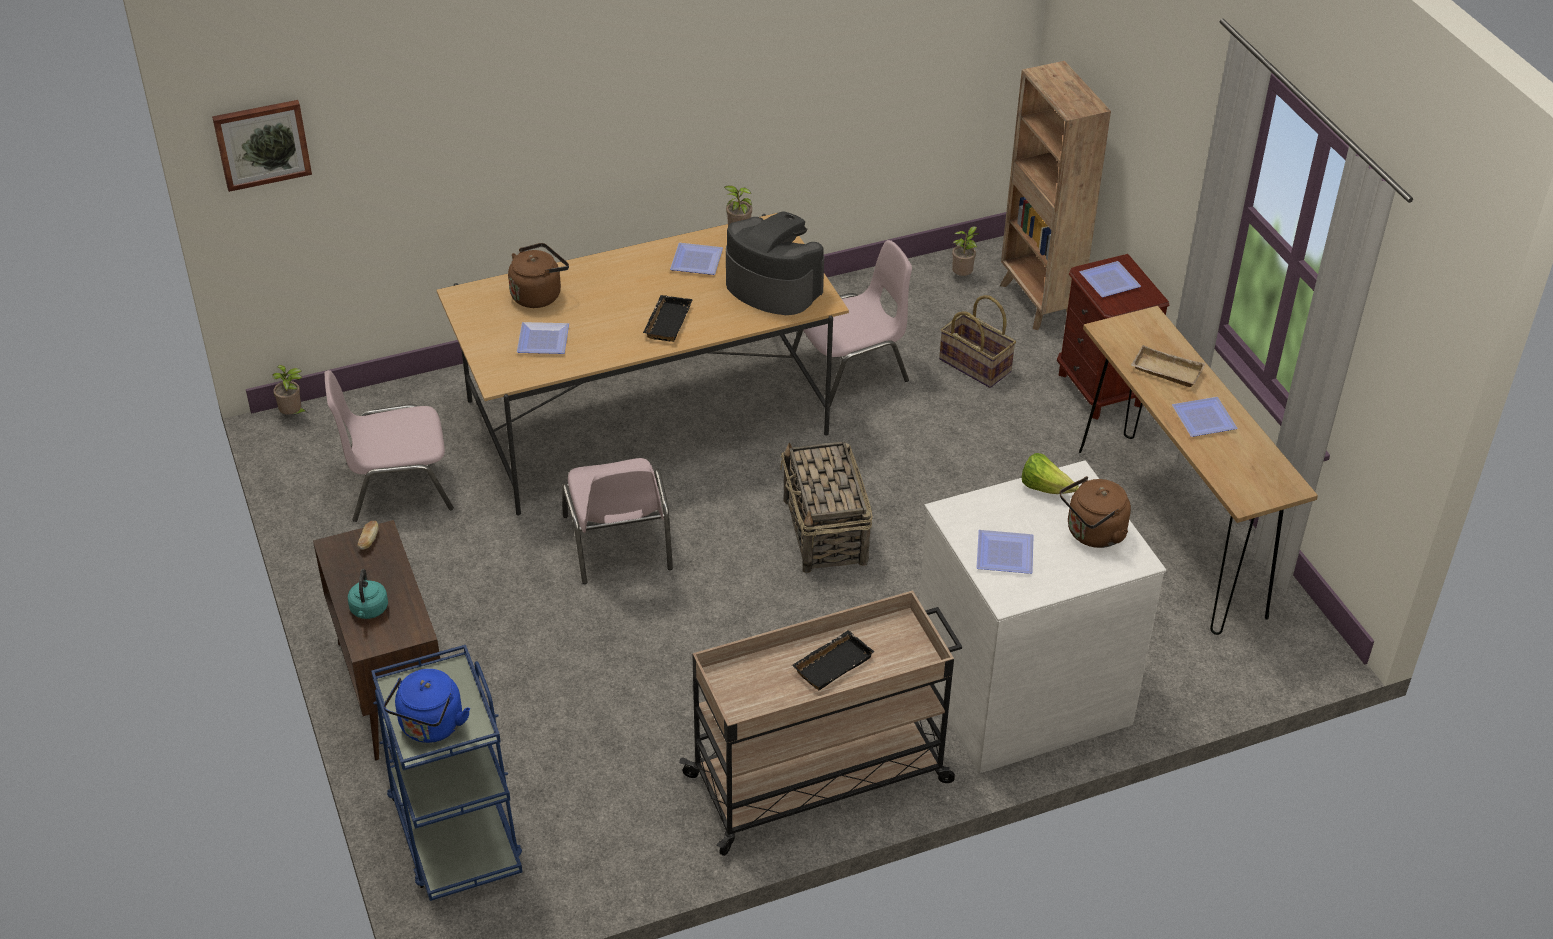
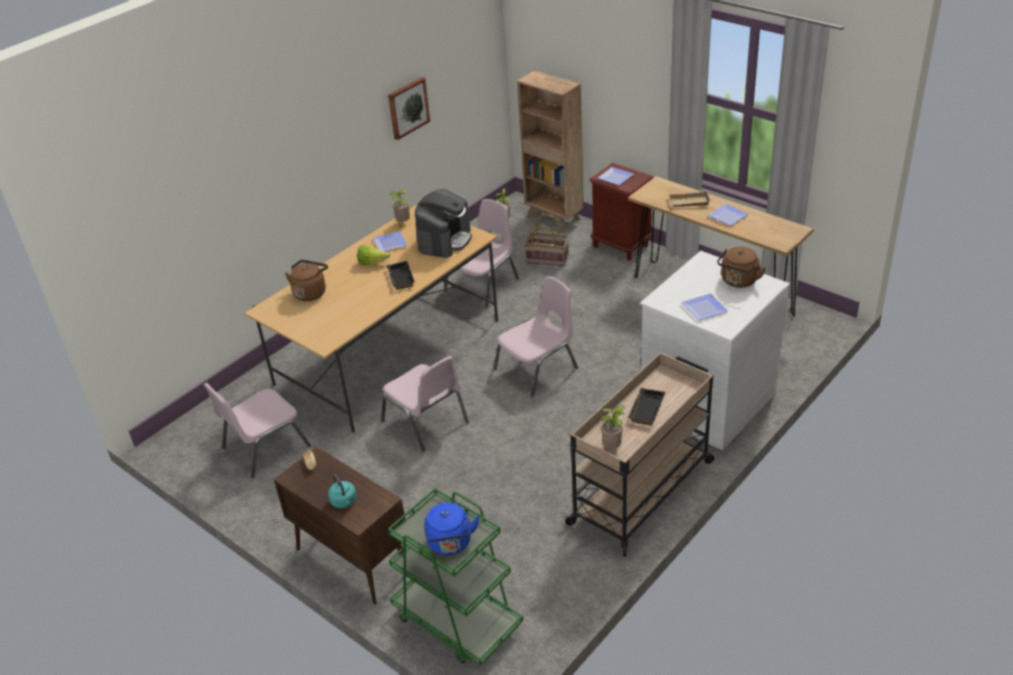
camera: 25 degrees left, 5 degrees down
picture [212,100,312,192] -> picture moved to [388,77,430,140]
potted plant [272,365,308,415] -> potted plant moved to [601,405,625,448]
blue cart [371,645,522,901] -> green cart [388,488,523,666]
plate [517,322,569,354] -> none
coffee machine [726,211,824,315] -> coffee machine turned 105 degrees clockwise [415,189,472,258]
basket [780,441,873,573] -> pink chair [494,277,578,397]
lettuce [1021,453,1079,494] -> lettuce moved to [357,245,390,265]

